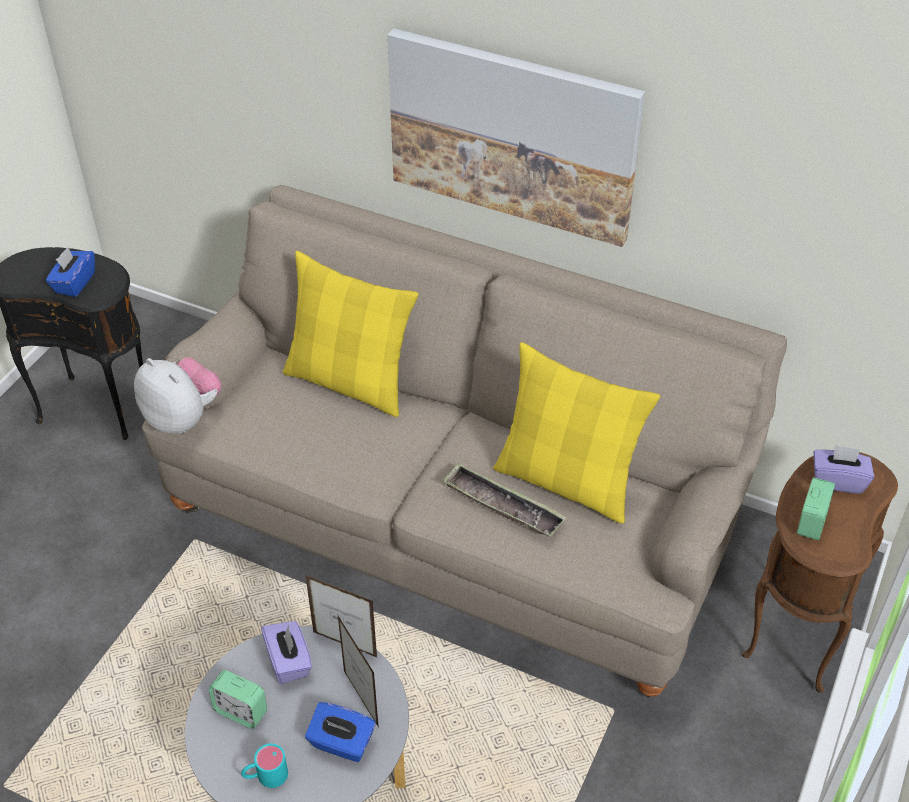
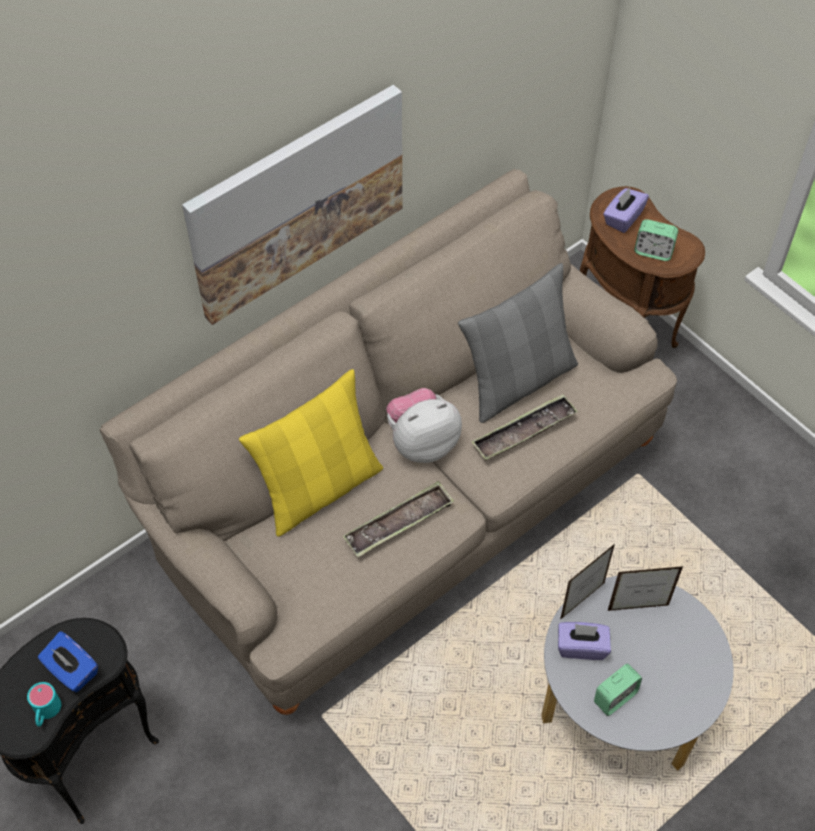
camera: 65 degrees left, 10 degrees up
plush toy [134,357,222,434] -> plush toy moved to [386,388,462,463]
turquoise mug [241,744,288,788] -> turquoise mug moved to [27,682,61,727]
blue tissue box [305,702,376,762] -> none
yellow pillow [493,342,660,524] -> grey pillow [458,263,578,423]
alarm clock [797,477,835,540] -> alarm clock turned 150 degrees clockwise [634,219,678,261]
none -> tray [343,481,454,557]

